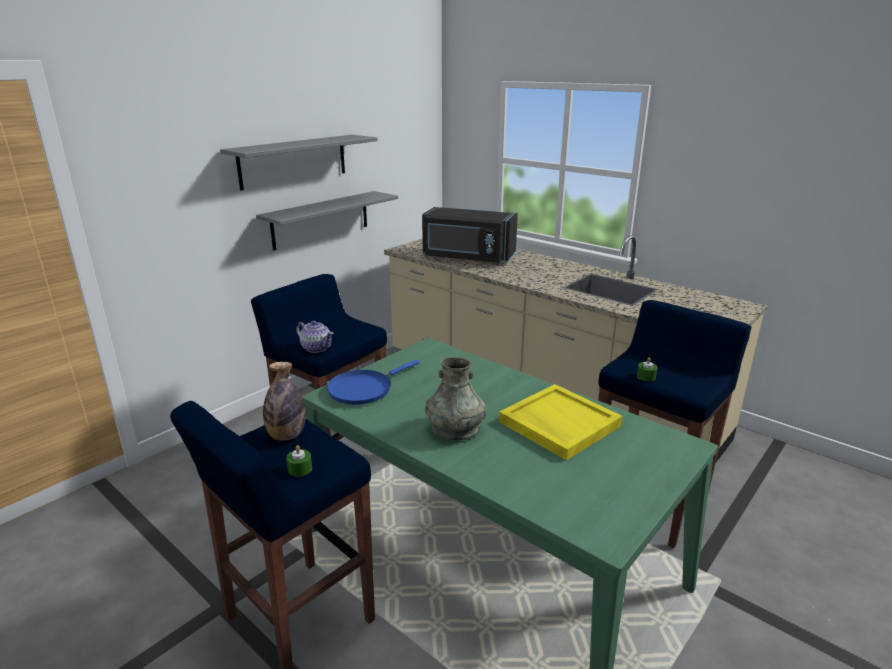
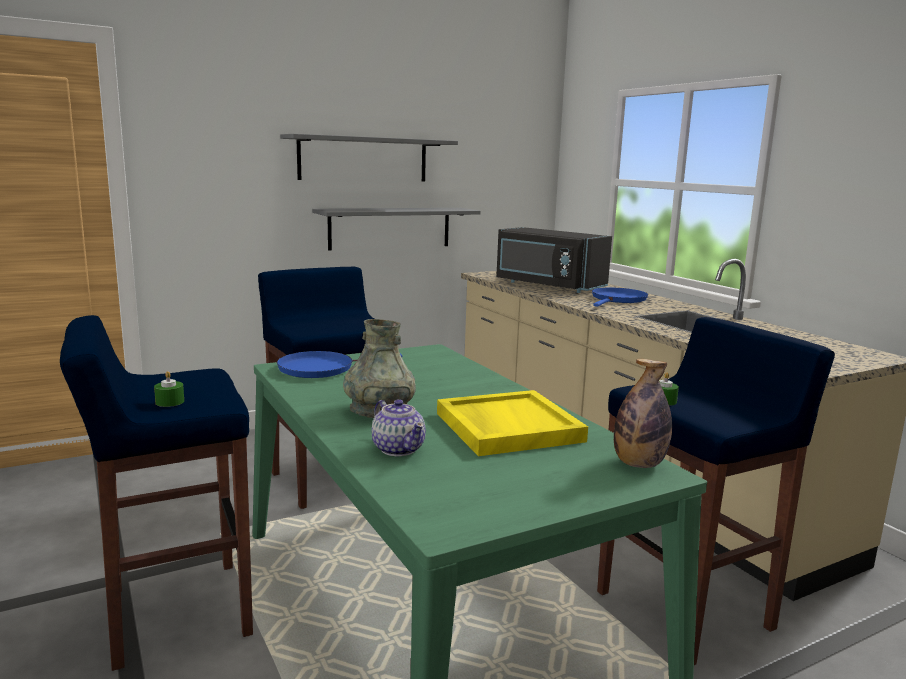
camera: 20 degrees right, 10 degrees down
bottle [263,362,305,441] -> bottle moved to [614,359,672,468]
teapot [296,321,334,353] -> teapot moved to [372,399,426,456]
none -> blue frying pan [592,287,648,307]

